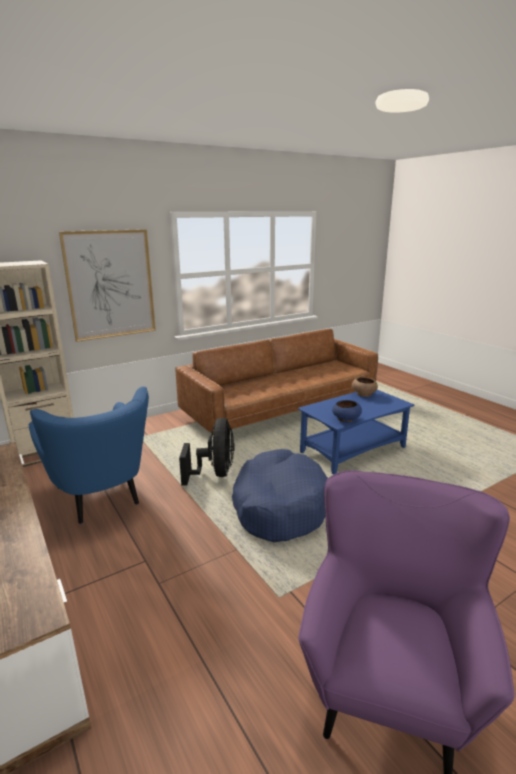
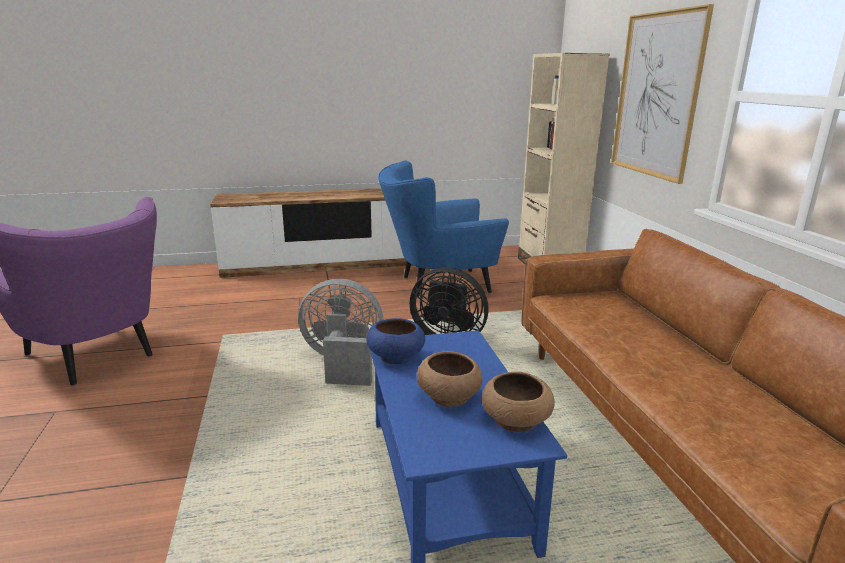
camera: 110 degrees right, 0 degrees up
blue dog bed [232,449,328,542] -> grey fan [298,279,384,386]
none -> brown bowl [417,351,483,407]

